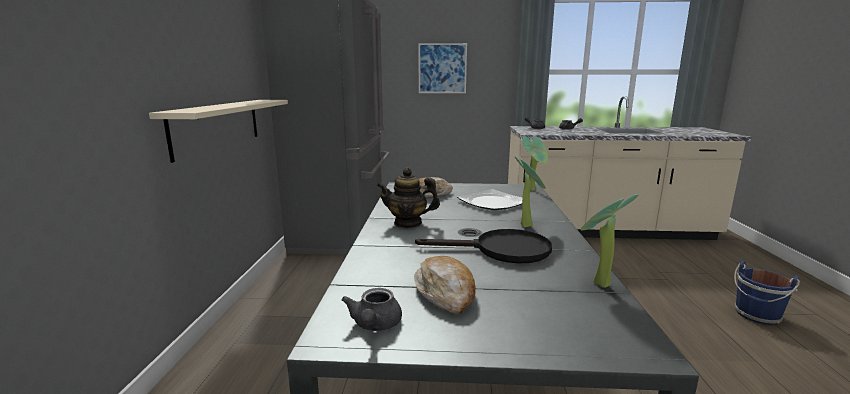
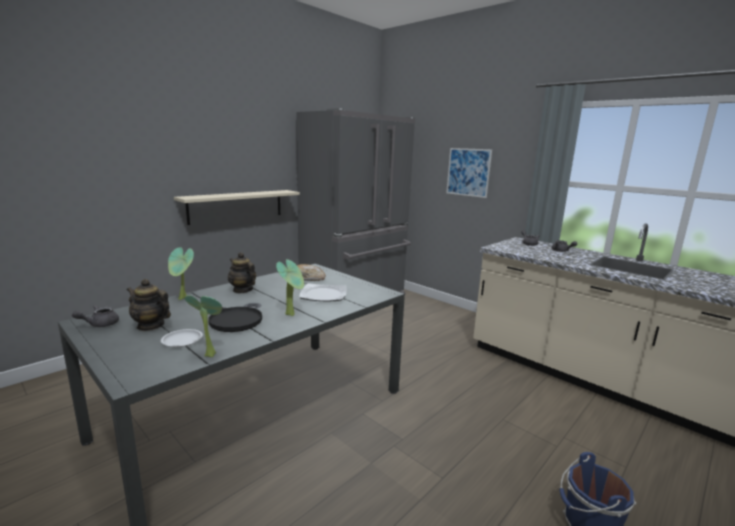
camera: 40 degrees right, 0 degrees up
bread [414,256,476,314] -> teapot [127,279,171,331]
potted plant [522,136,548,191] -> potted plant moved to [168,247,194,300]
none -> white plate [161,329,203,347]

